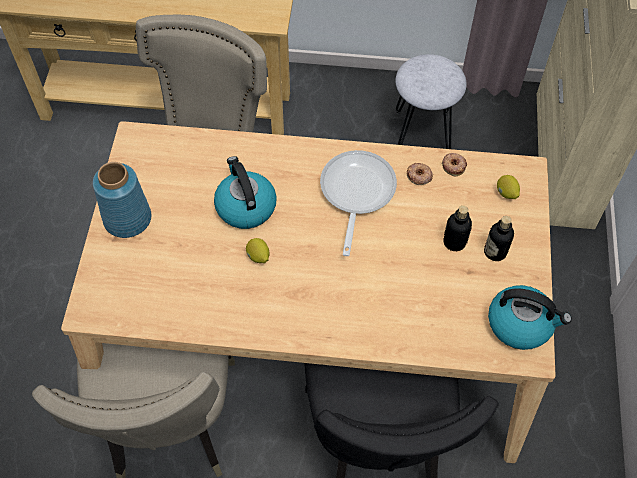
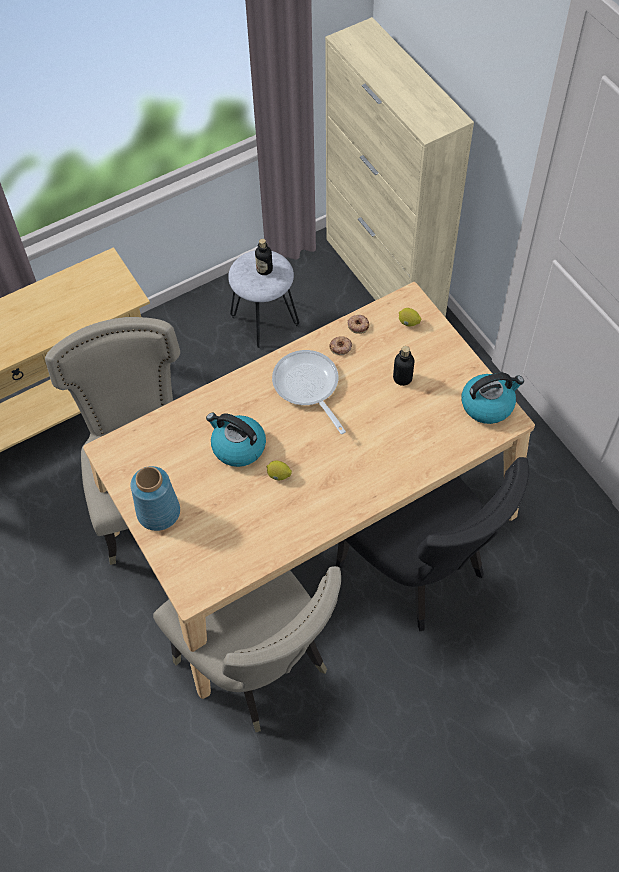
camera: 35 degrees left, 0 degrees up
bottle [484,216,514,261] -> bottle moved to [255,239,273,275]

